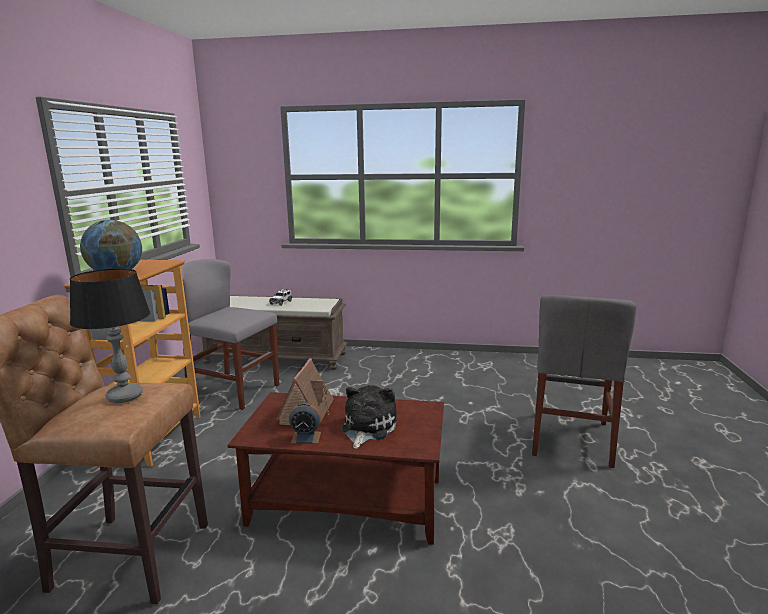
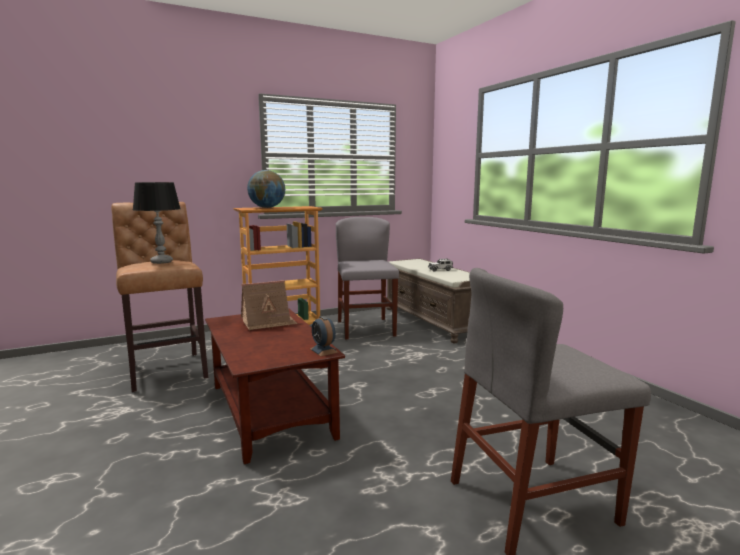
camera: 55 degrees right, 5 degrees down
alarm clock [289,402,321,444] -> alarm clock moved to [310,316,339,356]
plush toy [341,385,397,449] -> none

